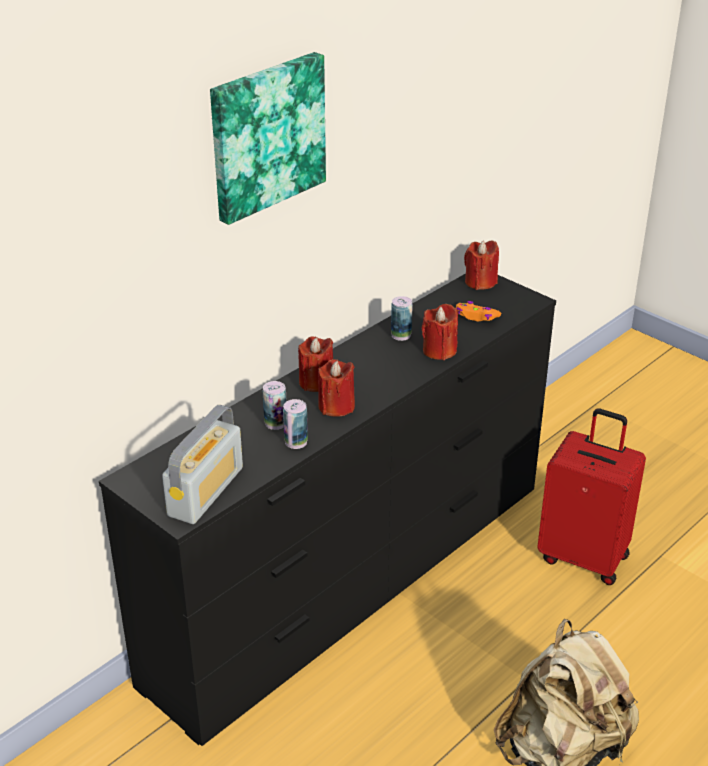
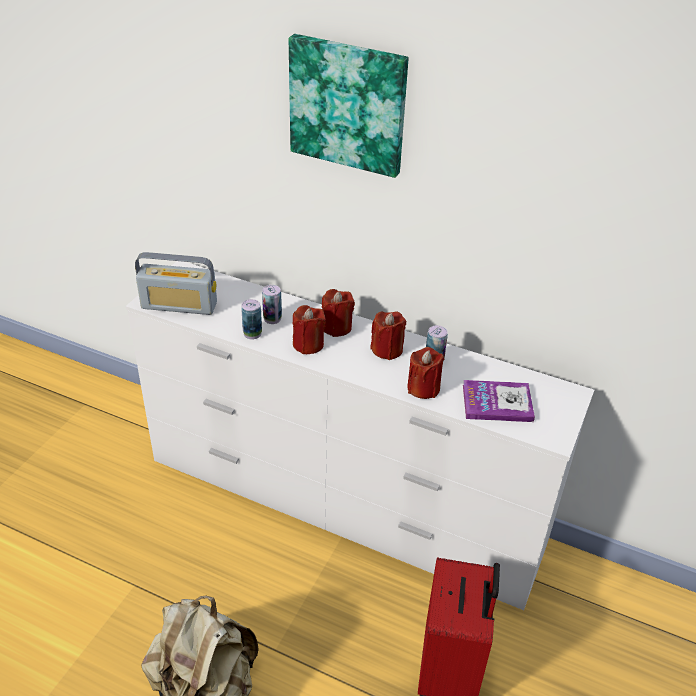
camera: 70 degrees right, 5 degrees up
black dresser [99,273,556,746] -> white dresser [126,261,594,610]
orange game controller [456,301,501,321] -> book [463,380,535,422]
red candle [464,240,499,290] -> red candle moved to [370,312,406,360]

